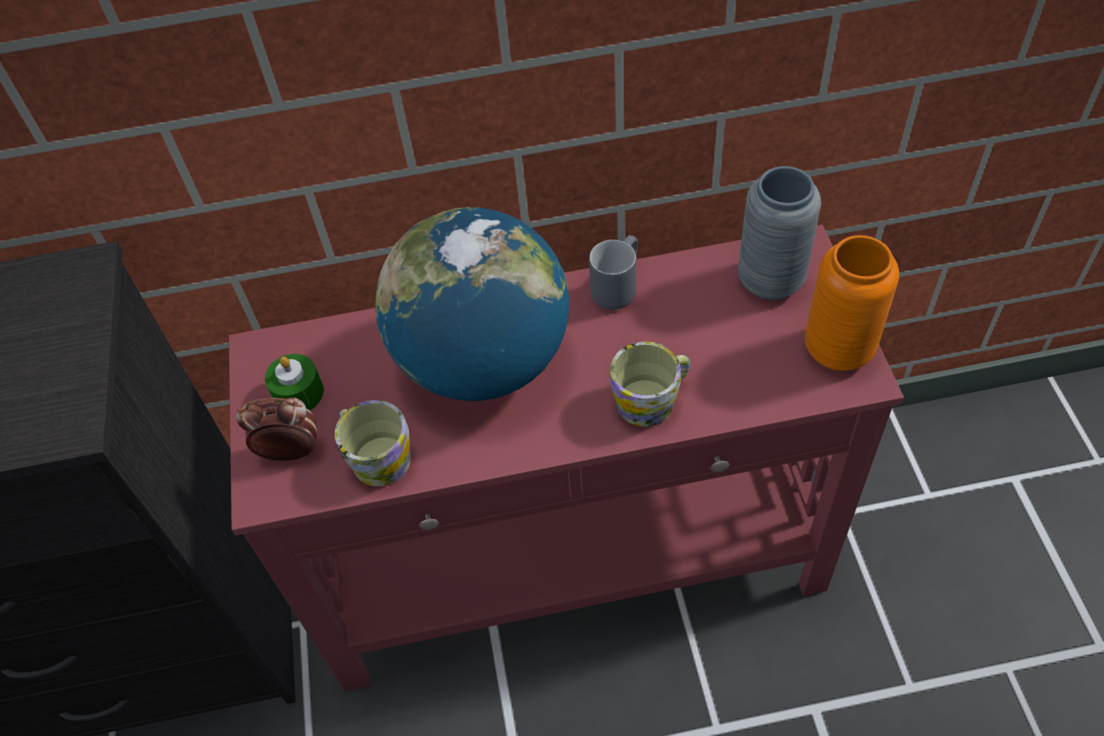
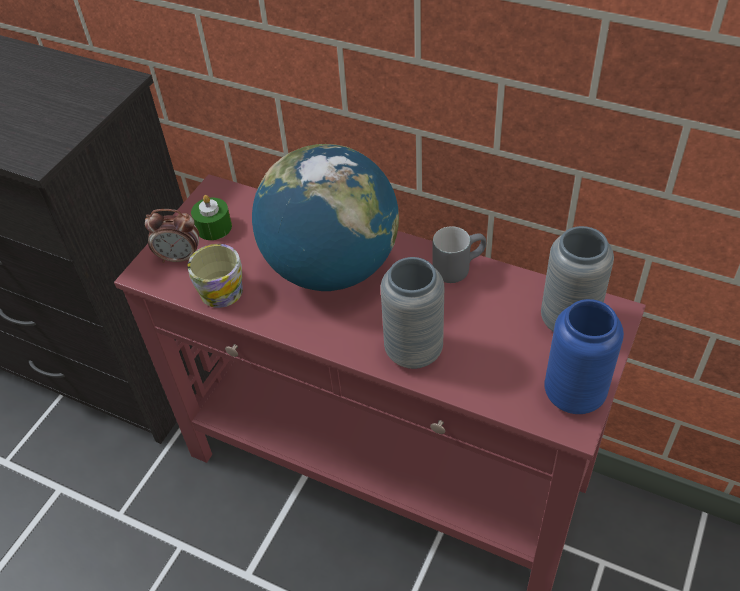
camera: 35 degrees right, 5 degrees down
alarm clock [236,397,317,462] -> alarm clock turned 150 degrees clockwise [145,209,199,263]
mug [610,341,691,427] -> grey vase [381,257,444,369]
orange vase [805,235,899,371] -> blue vase [545,299,624,414]

